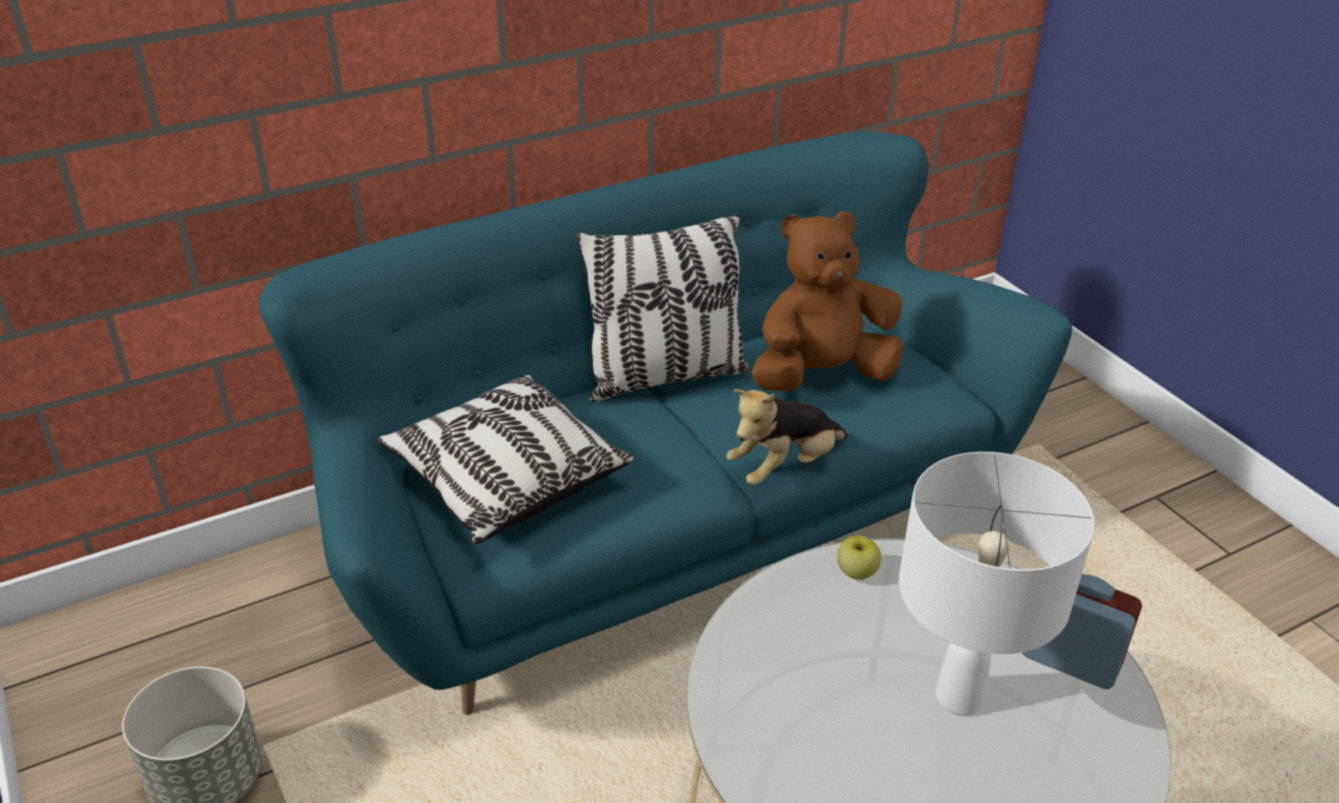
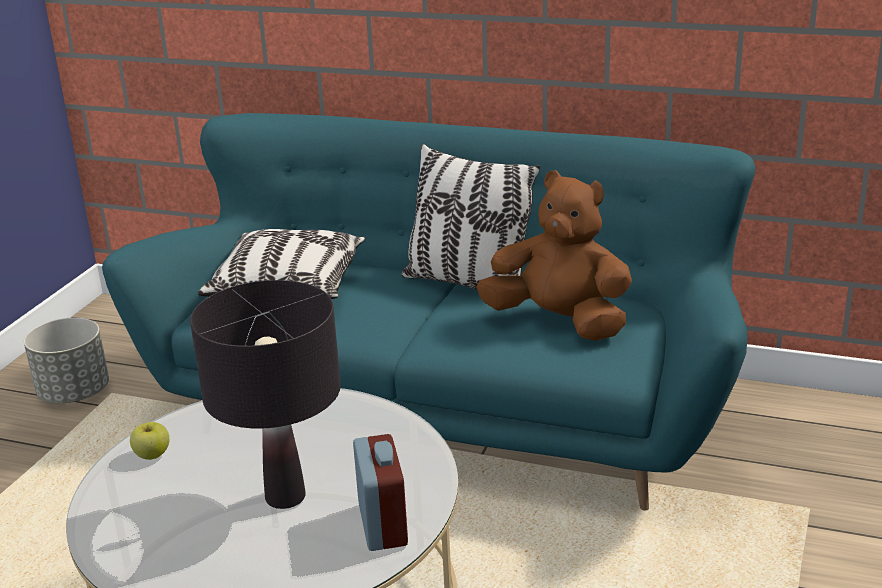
camera: 50 degrees right, 10 degrees down
plush toy [727,389,848,486] -> none
apple [837,536,881,580] -> apple moved to [130,422,170,460]
white table lamp [899,452,1095,715] -> black table lamp [190,280,341,509]

